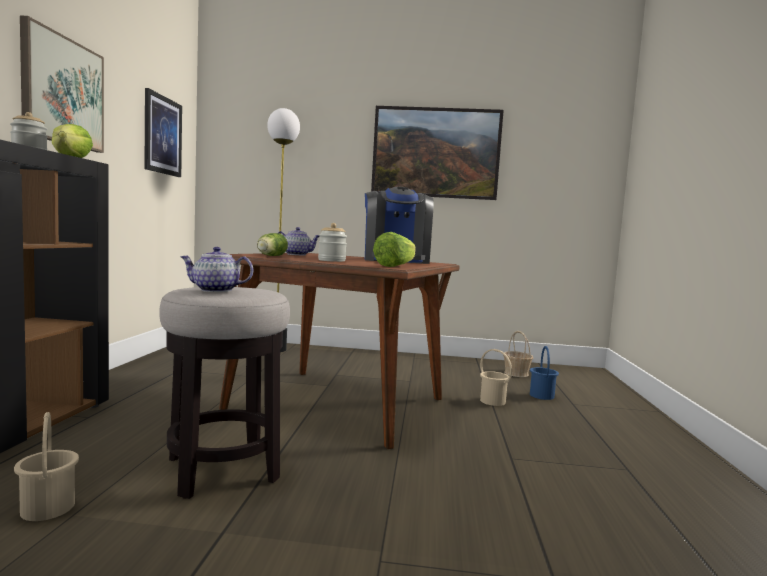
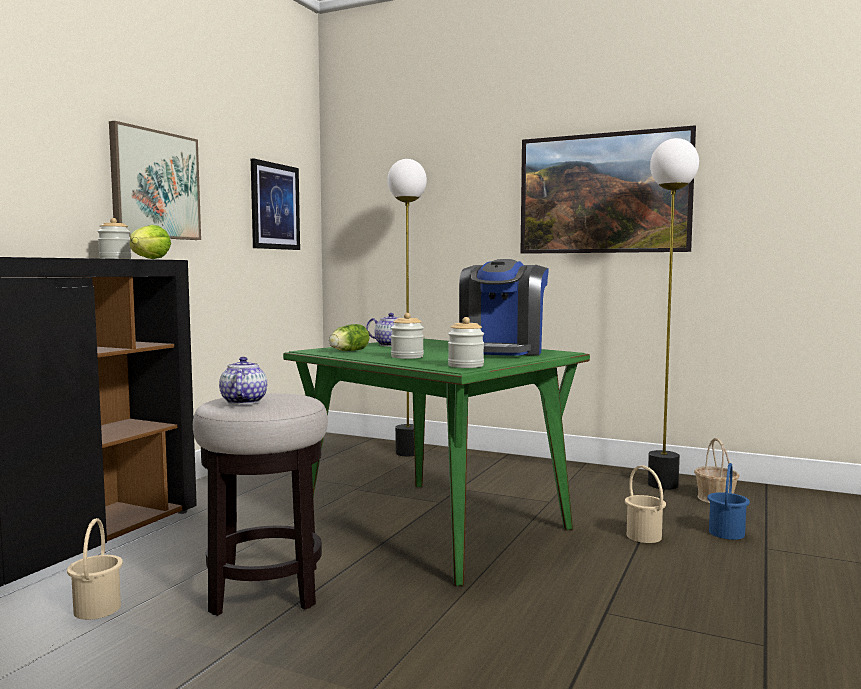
camera: 20 degrees right, 0 degrees up
teapot [181,247,253,292] -> teapot turned 60 degrees clockwise [219,357,267,404]
brown dining table [219,253,459,449] -> green dining table [283,339,590,586]
lettuce [373,232,416,267] -> jar [448,317,484,368]
none -> floor lamp [648,138,699,490]

